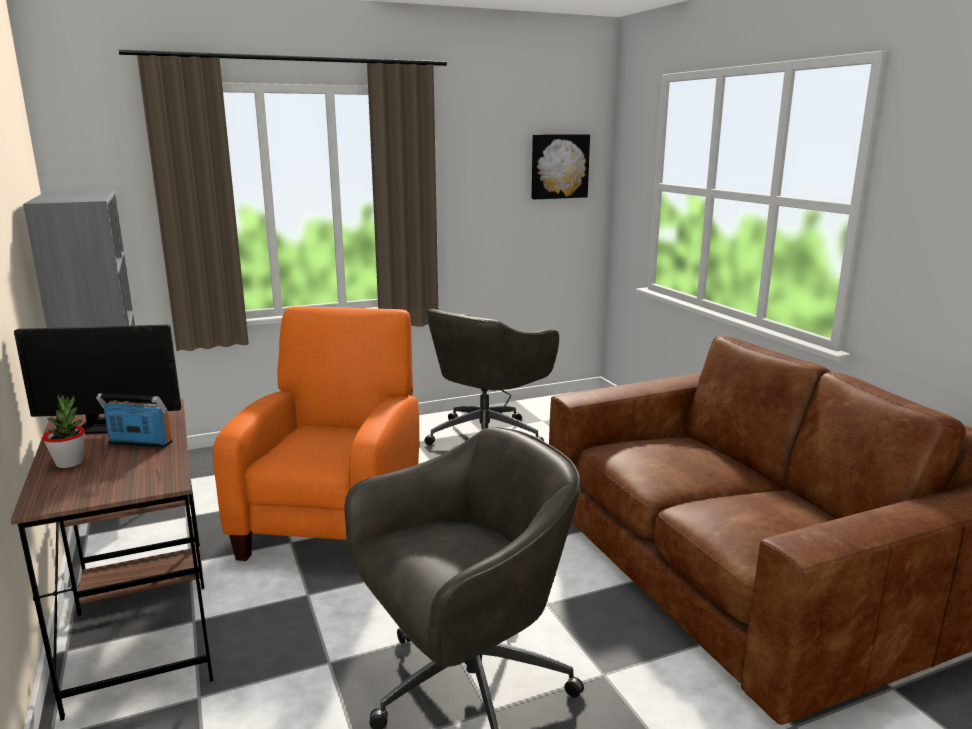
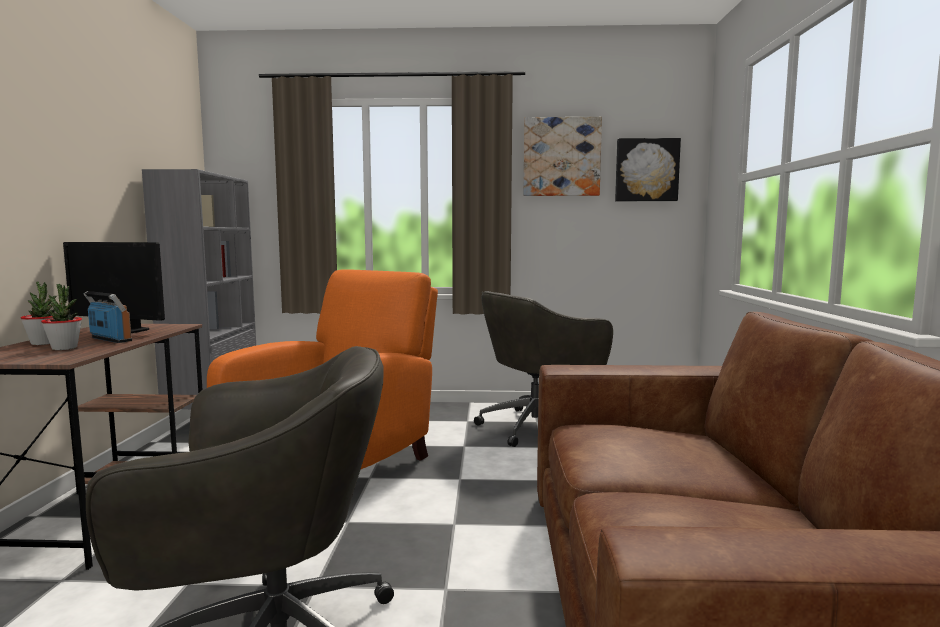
camera: 25 degrees right, 10 degrees down
none -> potted plant [41,284,82,350]
none -> picture [523,117,602,196]

